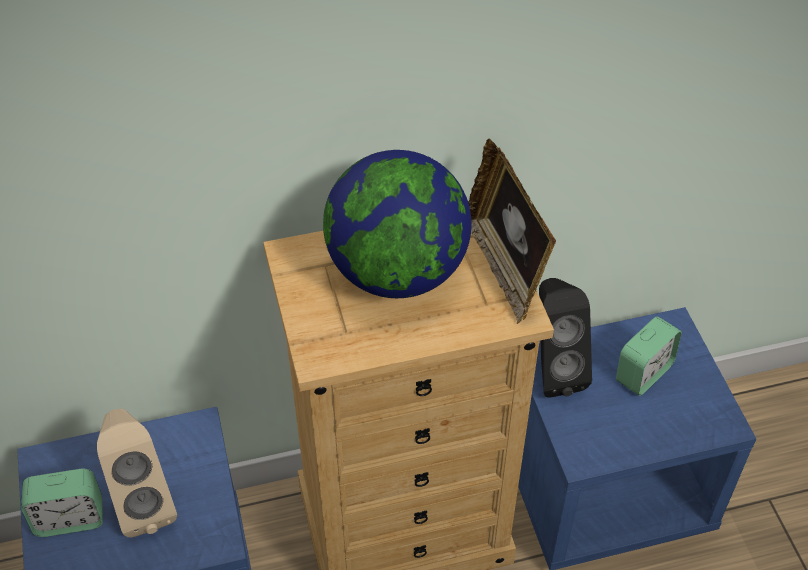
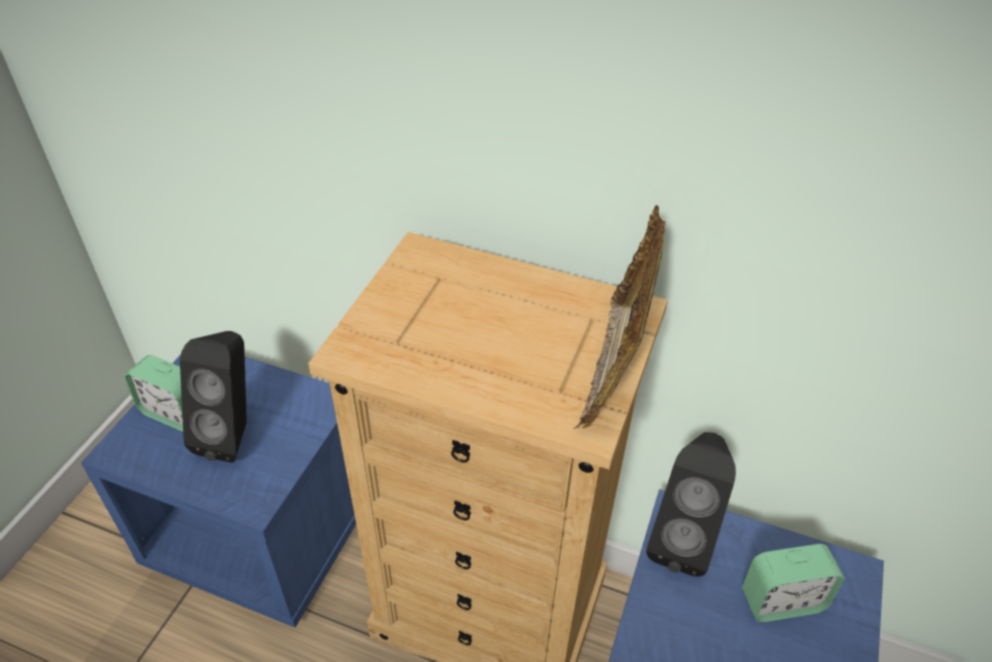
camera: 35 degrees right, 5 degrees down
beige speaker [97,409,177,537] -> black speaker [180,331,247,463]
globe [323,150,471,298] -> none

